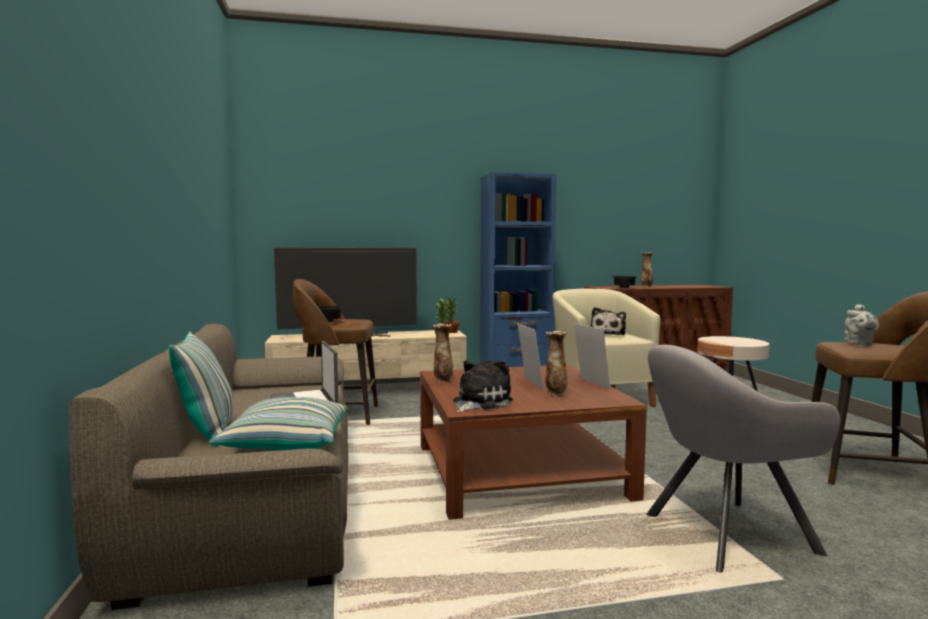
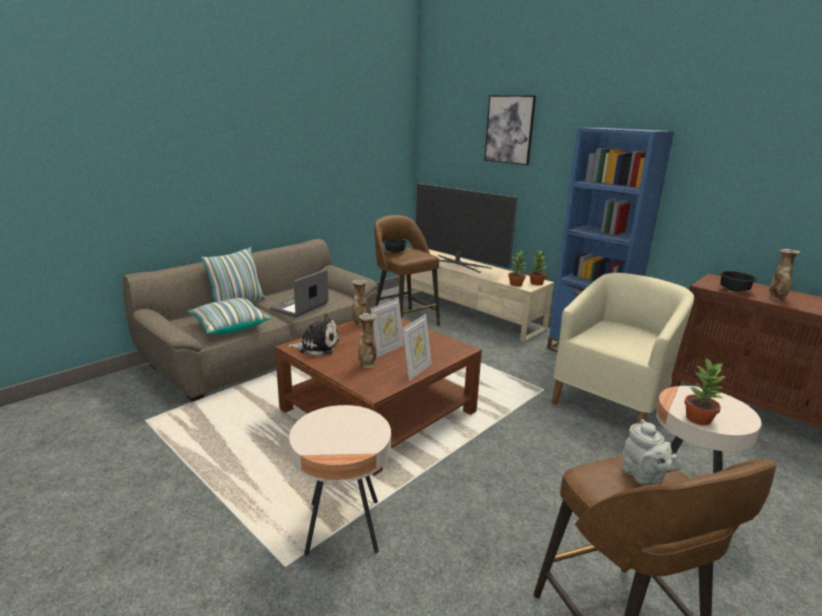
camera: 55 degrees right, 15 degrees up
plush toy [591,307,626,335] -> none
grey armchair [646,345,841,572] -> beige side table [289,405,391,556]
grey teapot [844,304,879,346] -> grey teapot turned 90 degrees counterclockwise [622,419,682,486]
none -> picture [484,95,536,165]
none -> potted plant [685,358,727,425]

